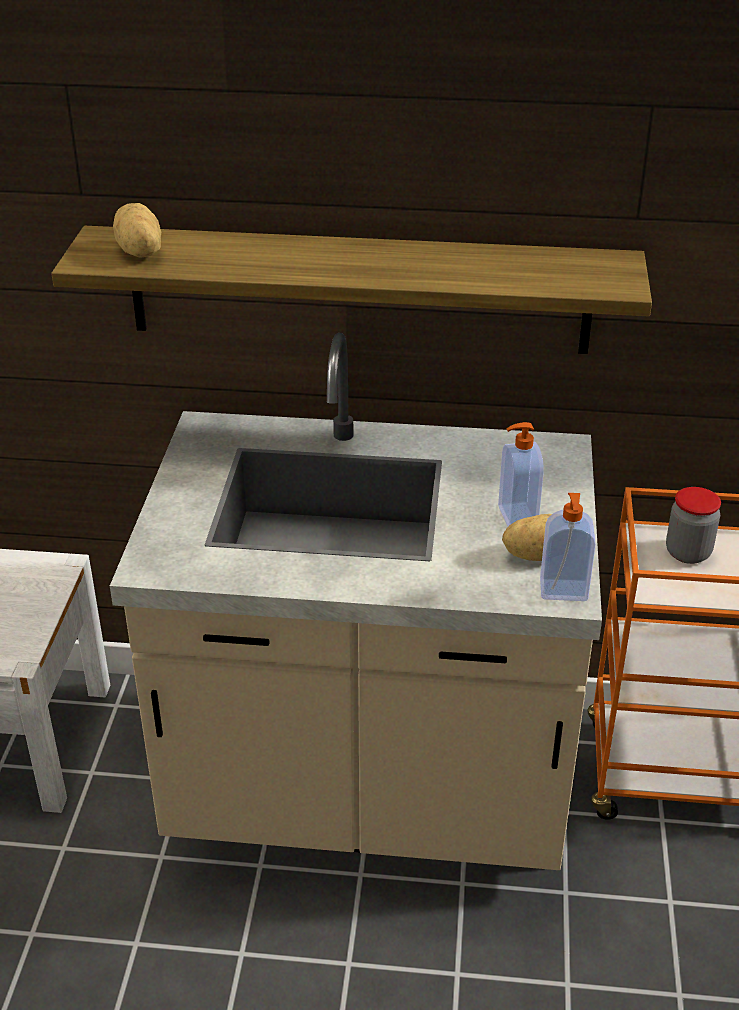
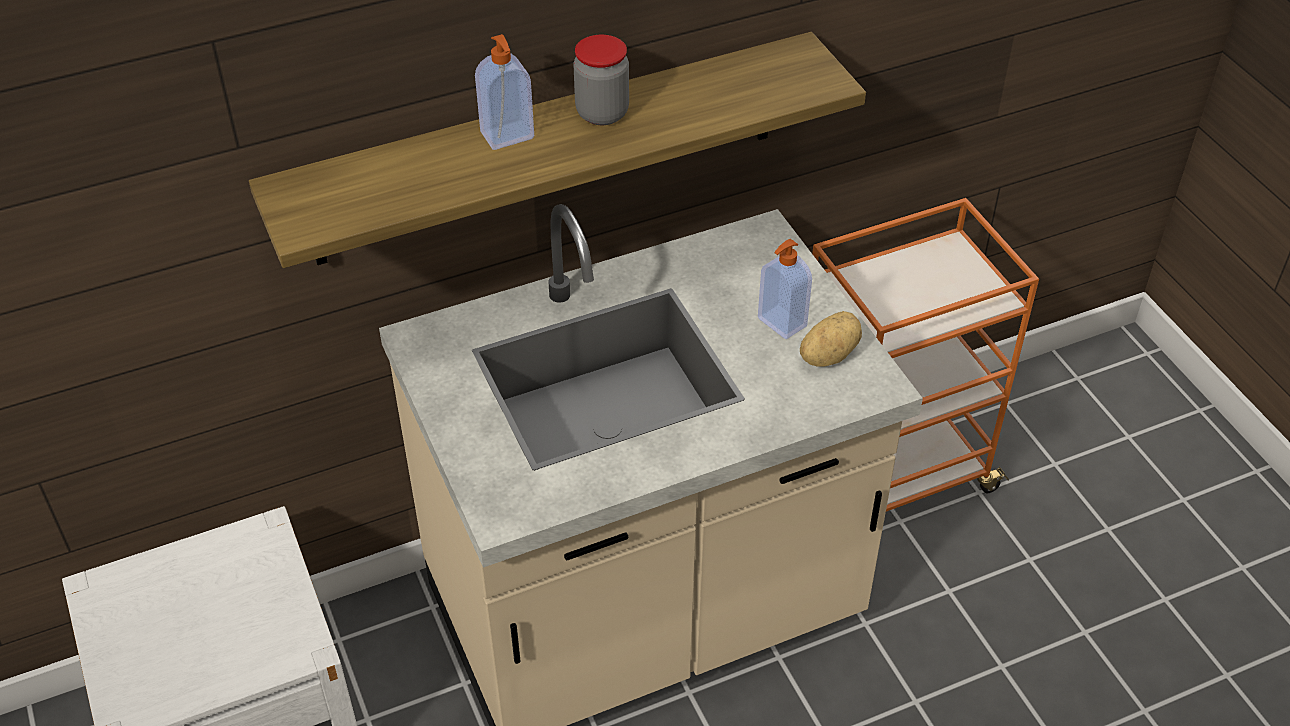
camera: 30 degrees left, 10 degrees up
potato [113,203,161,258] -> none
soap dispenser [540,493,596,601] -> soap dispenser moved to [475,34,534,150]
jar [666,487,721,564] -> jar moved to [574,35,629,125]

